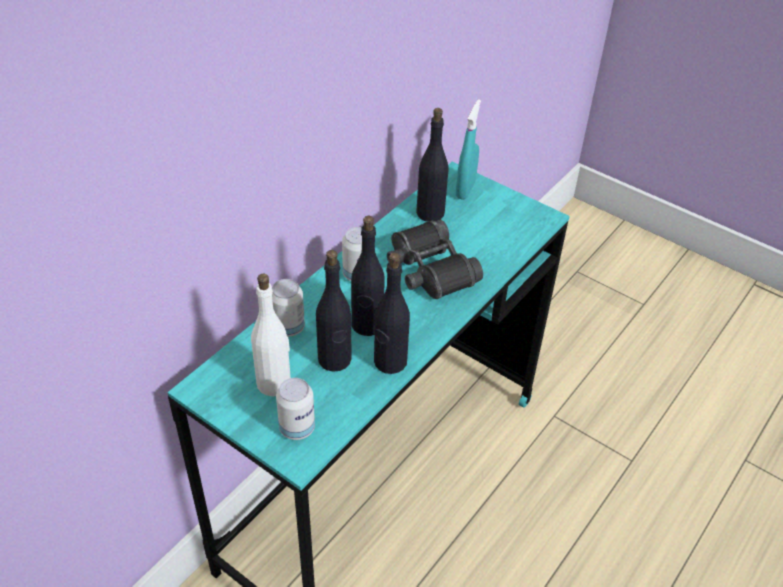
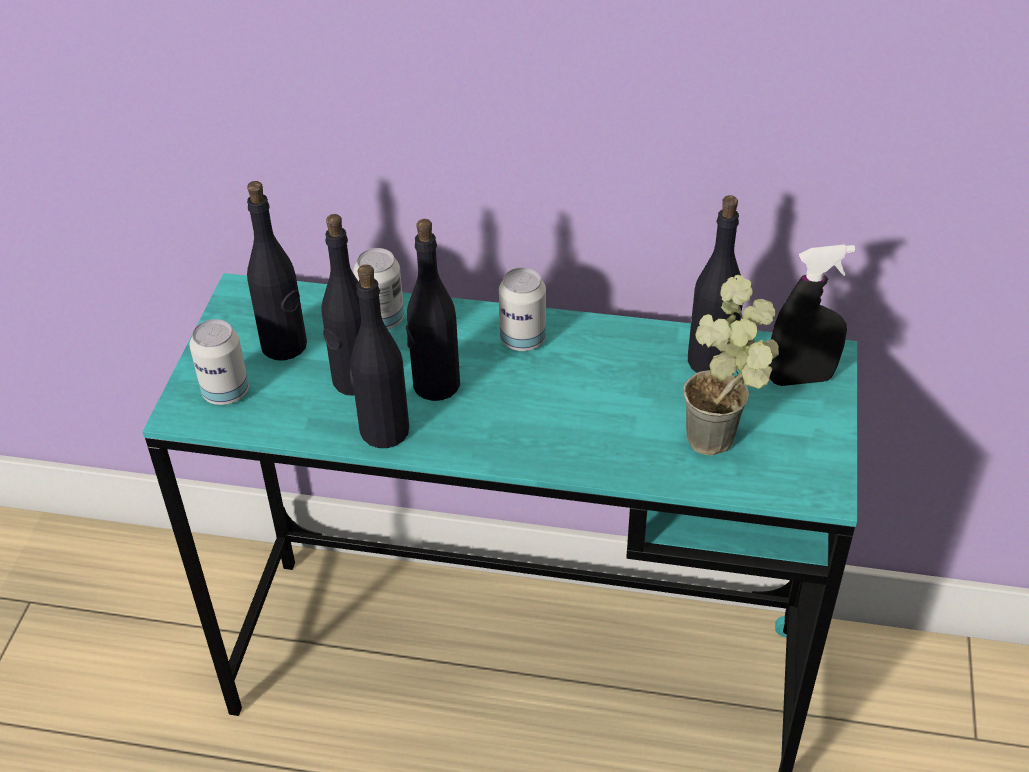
camera: 65 degrees right, 0 degrees up
white bottle [251,274,291,396] -> black bottle [247,181,307,360]
black binoculars [387,220,483,299] -> none
turquoise spray bottle [456,99,481,200] -> black spray bottle [768,244,855,386]
none -> potted plant [683,275,779,455]

